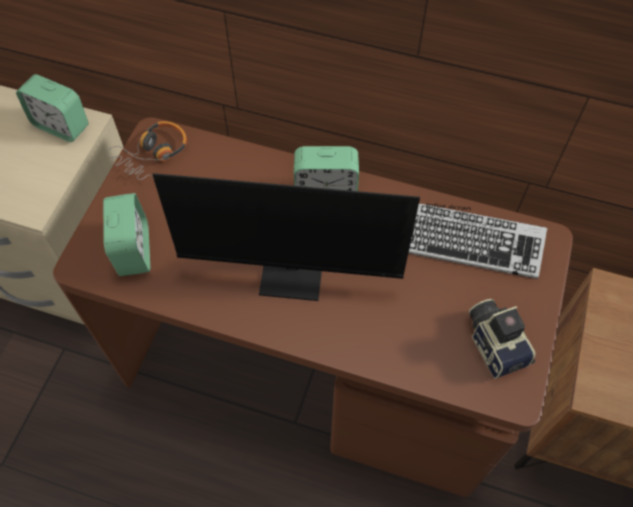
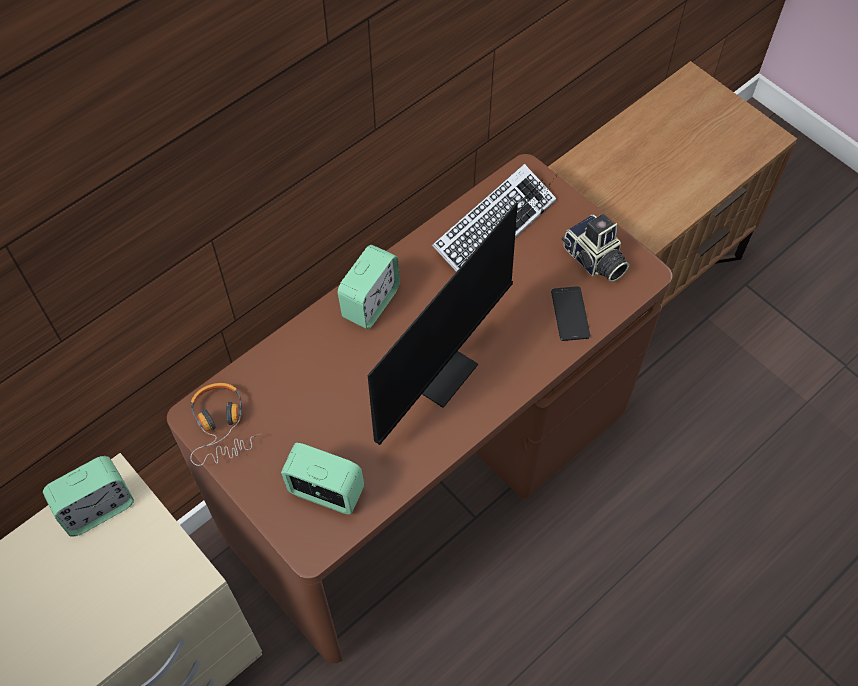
camera: 60 degrees left, 0 degrees up
camera [469,299,536,379] -> camera turned 135 degrees counterclockwise [562,214,629,282]
none -> phone [551,286,590,341]

